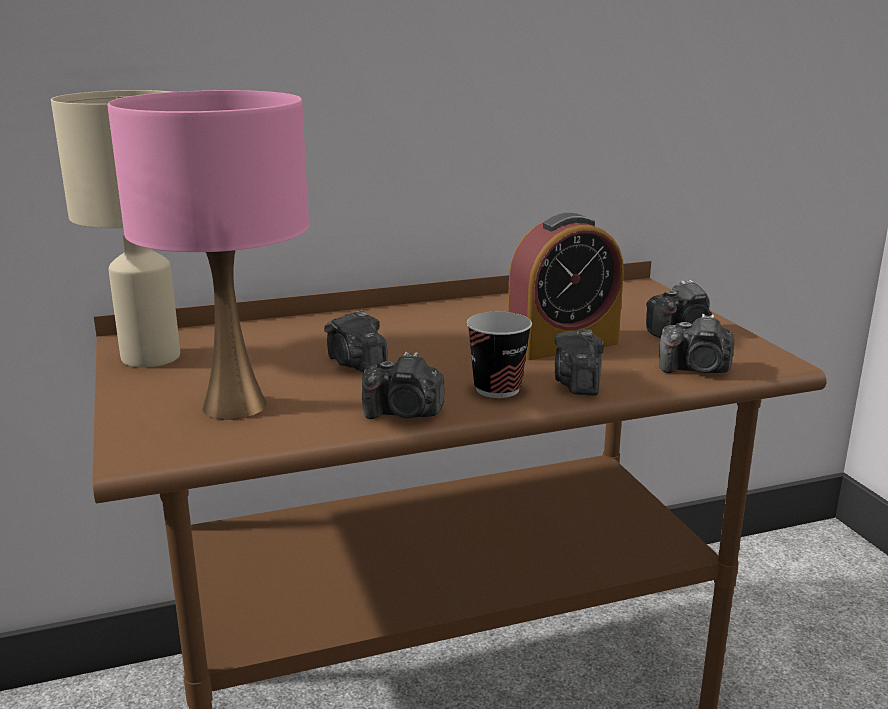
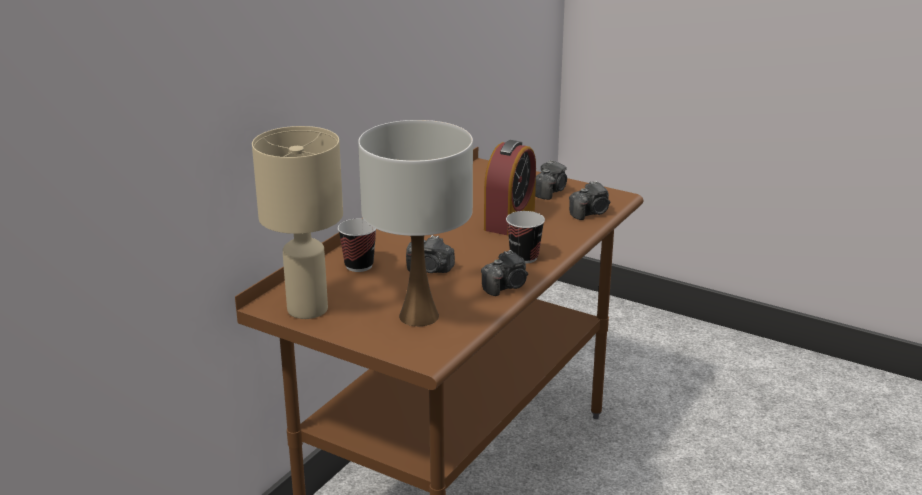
camera: 40 degrees left, 5 degrees up
pink table lamp [107,90,309,420] -> white table lamp [358,120,473,326]
camera [554,330,604,395] -> none
none -> cup [338,218,376,272]

